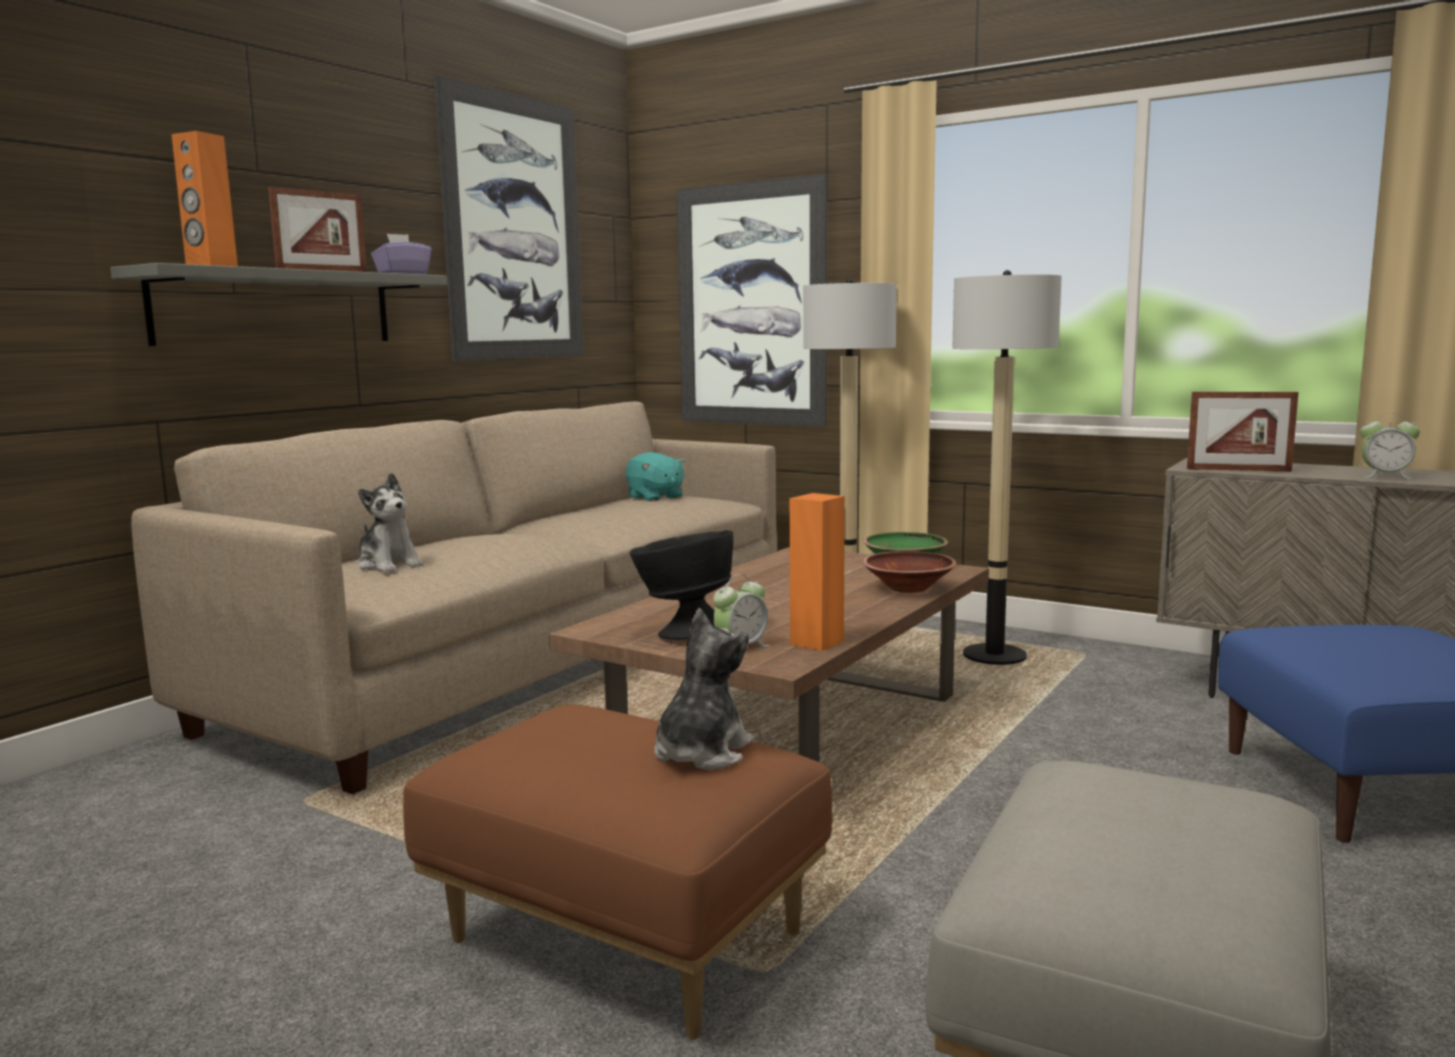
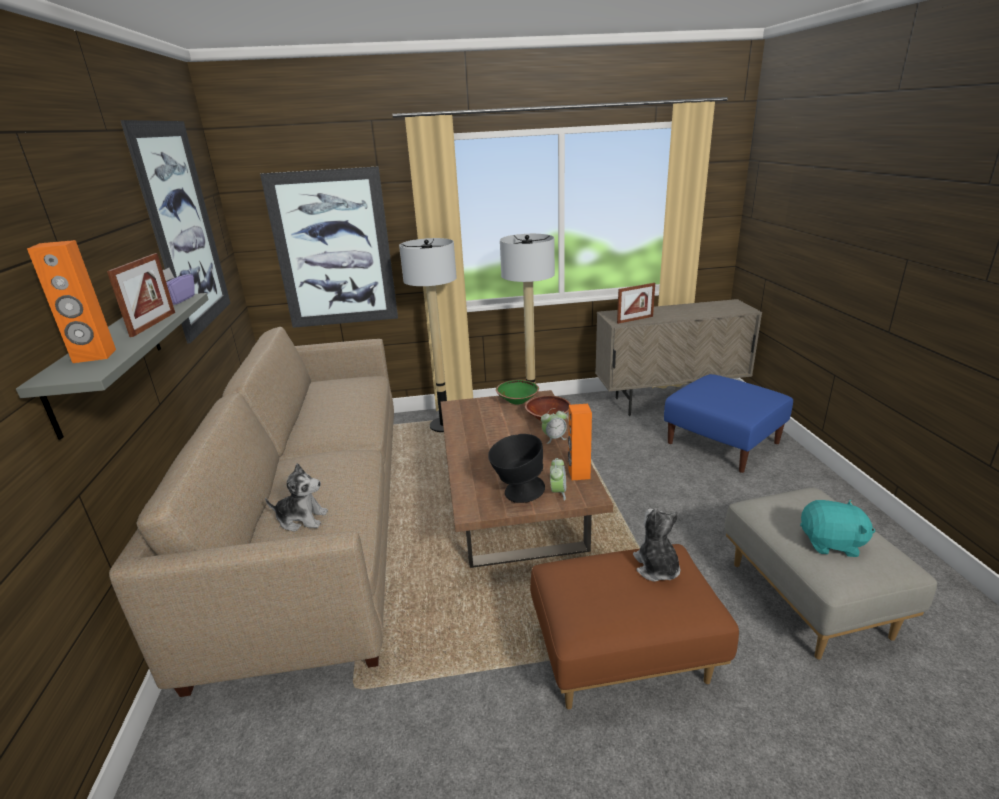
camera: 40 degrees left, 15 degrees up
turquoise plush toy [626,452,686,501] -> turquoise plush toy moved to [800,500,875,557]
alarm clock [1360,413,1420,479] -> alarm clock moved to [541,408,567,444]

